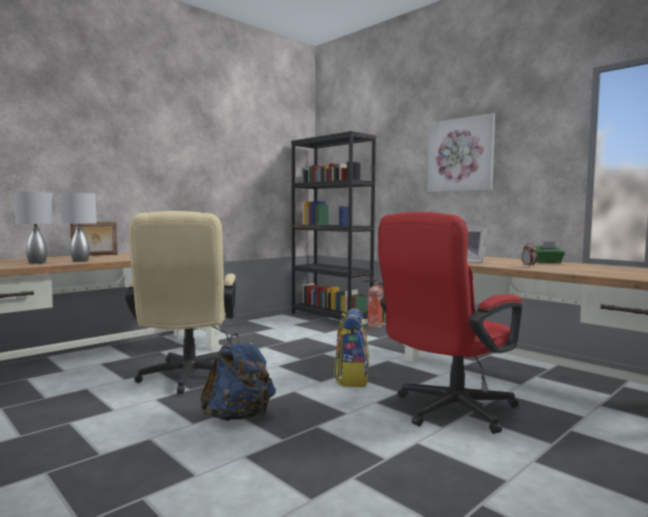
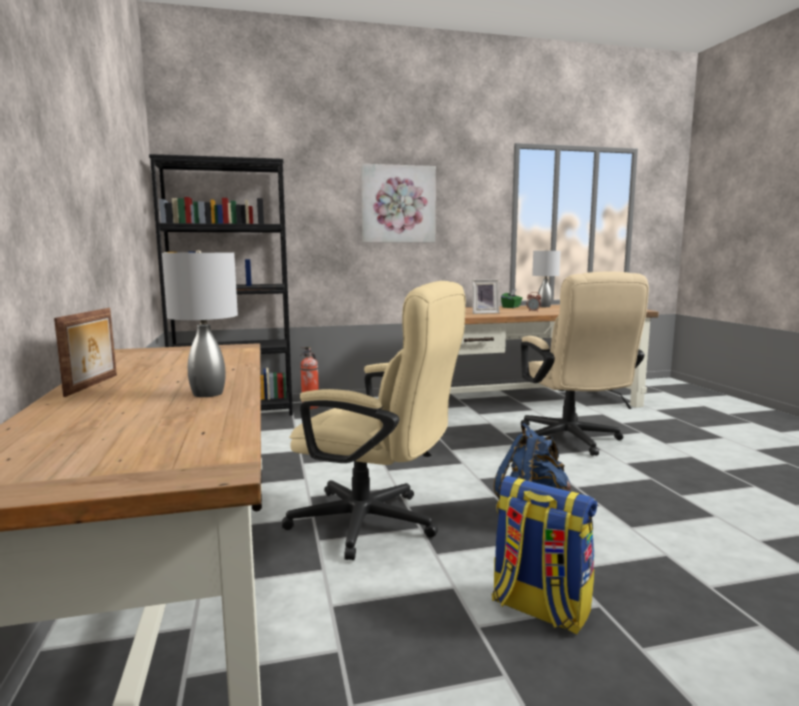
camera: 60 degrees left, 5 degrees up
grey table lamp [14,191,54,264] -> grey table lamp moved to [532,250,561,307]
backpack [334,308,369,387] -> backpack moved to [492,476,597,635]
red office chair [378,212,522,434] -> beige office chair [521,272,649,456]

